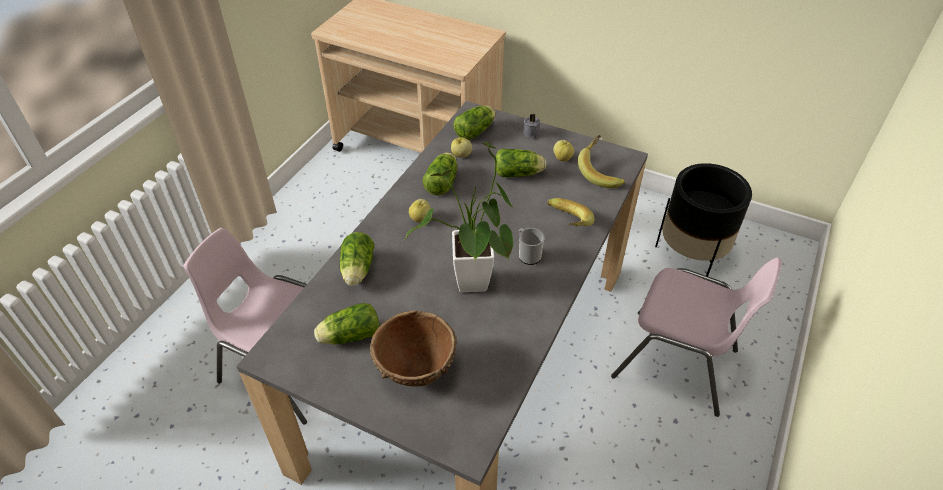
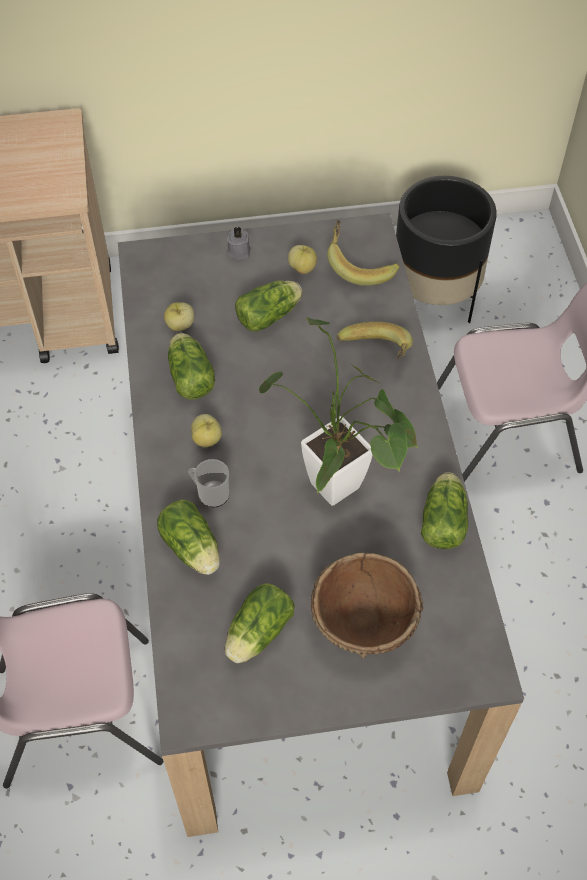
camera: 35 degrees left, 10 degrees up
lettuce [453,106,496,140] -> lettuce moved to [421,472,468,549]
mug [519,228,545,265] -> mug moved to [188,459,229,507]

